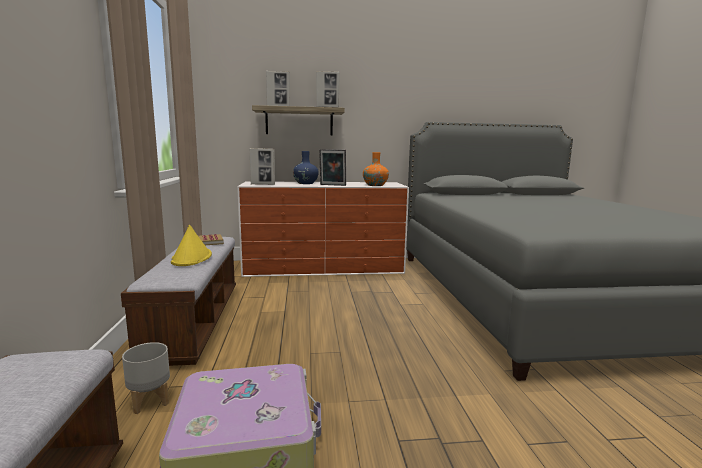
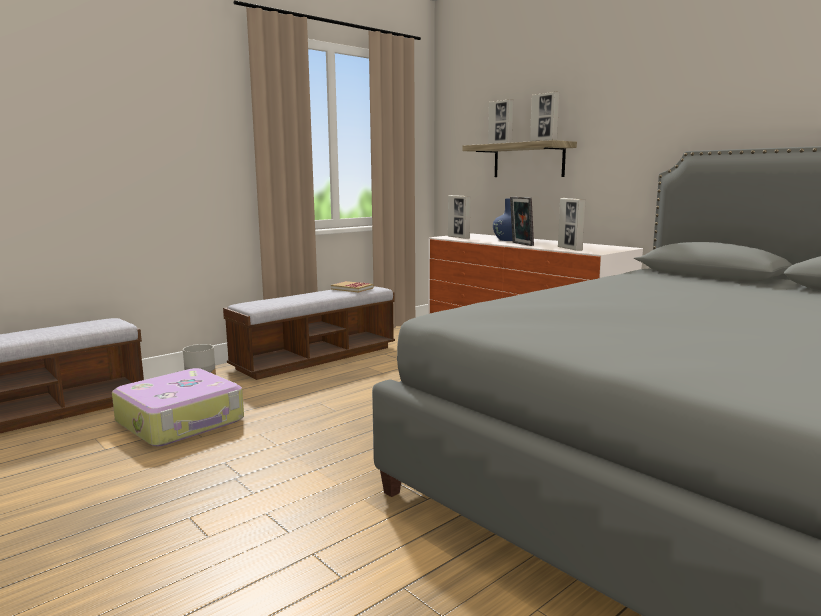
camera: 55 degrees right, 0 degrees up
yellow hat [171,225,212,266] -> none
orange vase [363,152,389,186] -> picture frame [558,198,586,251]

